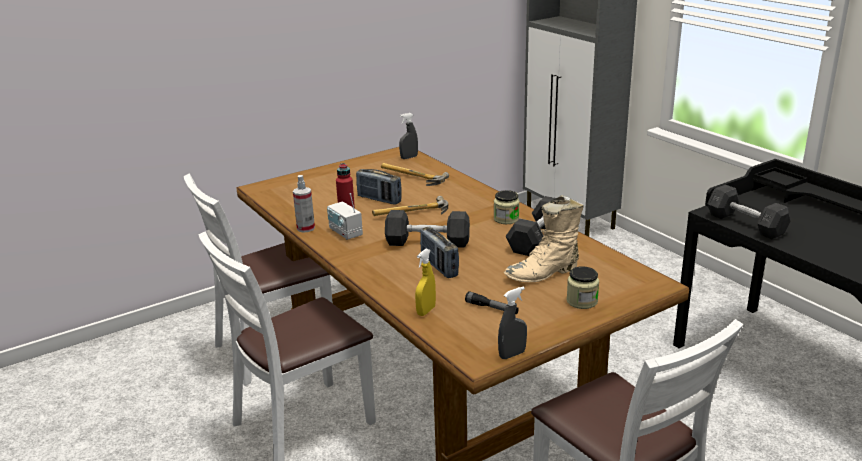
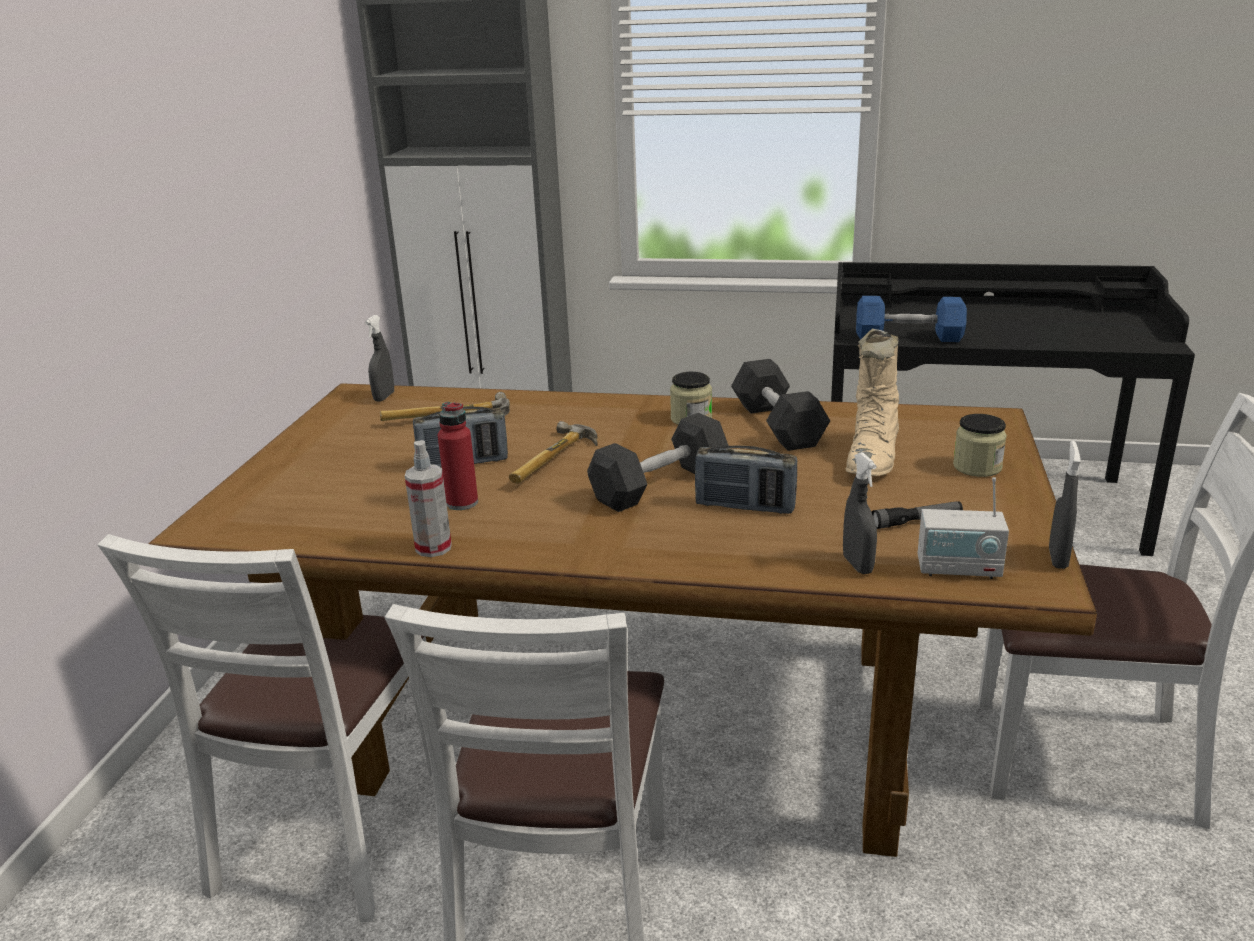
camera: 45 degrees left, 0 degrees up
radio [327,193,363,240] -> radio moved to [918,477,1009,579]
yellow spray bottle [415,249,436,316] -> grey spray bottle [843,452,877,574]
grey dumbbell [707,185,791,239] -> blue dumbbell [856,296,967,342]

